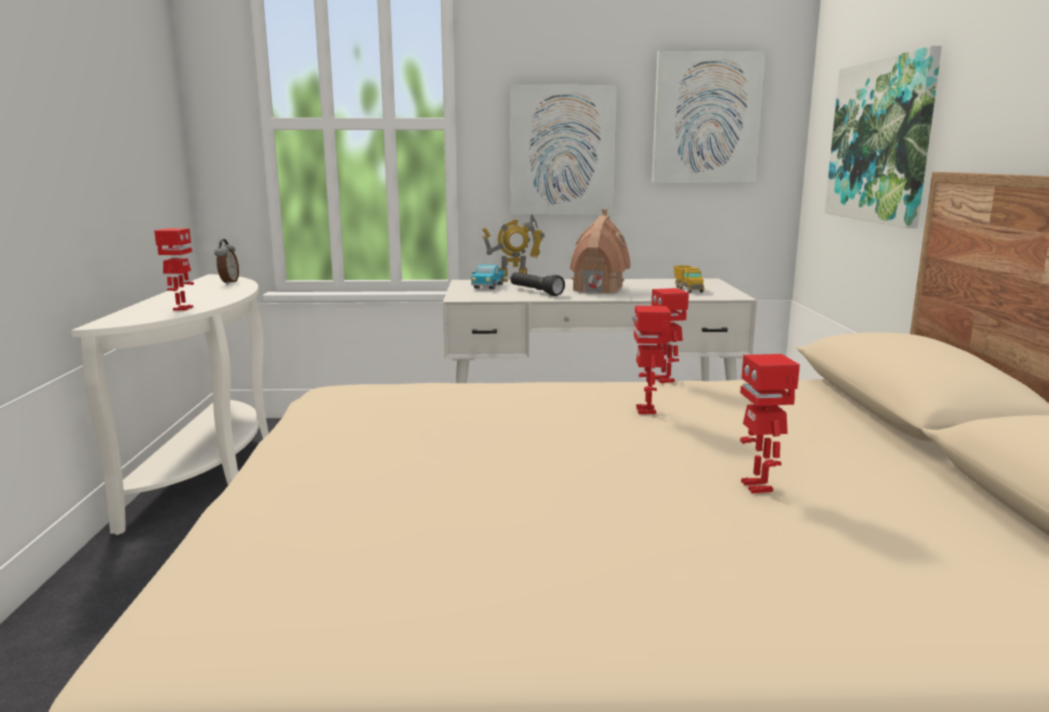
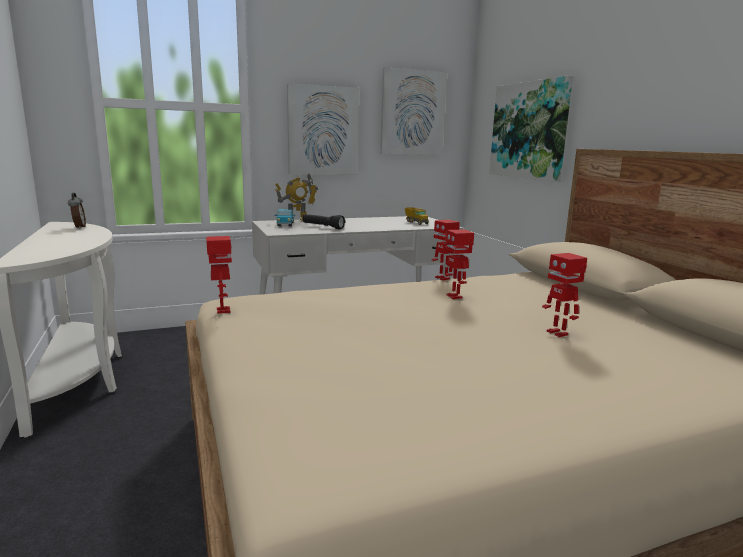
camera: 20 degrees left, 0 degrees up
toy robot [154,228,194,311] -> toy robot moved to [206,236,232,314]
toy house [570,209,631,294] -> none

